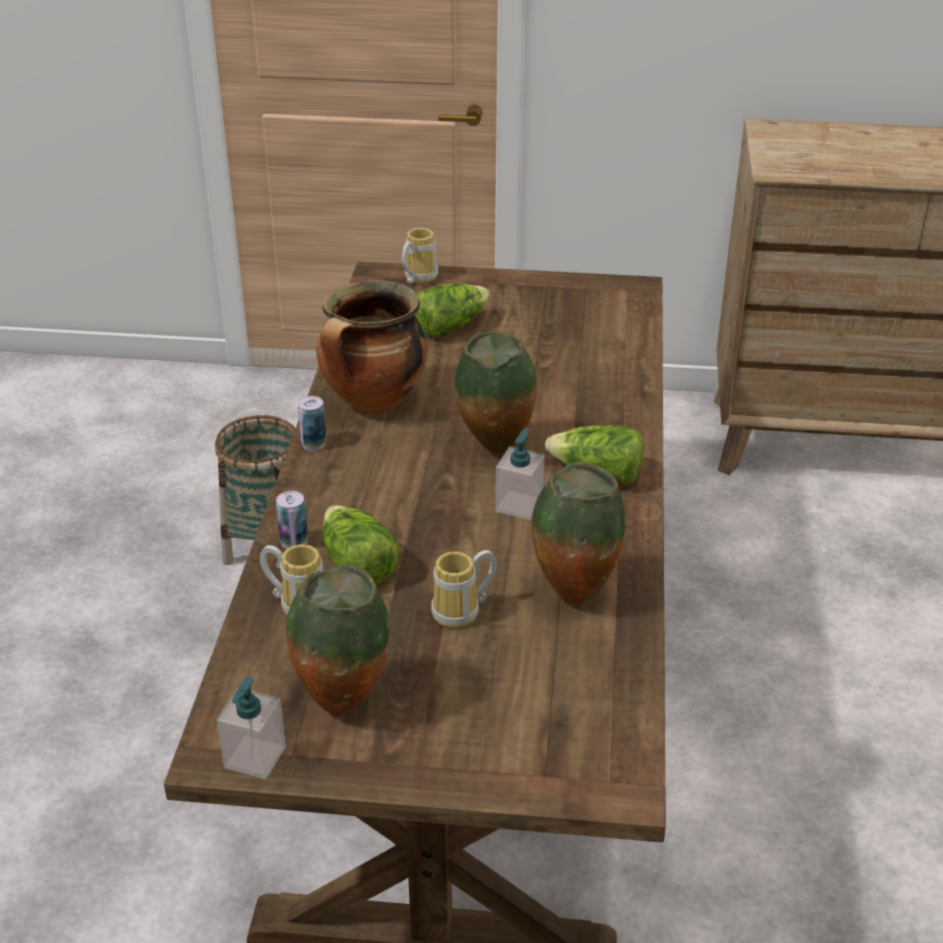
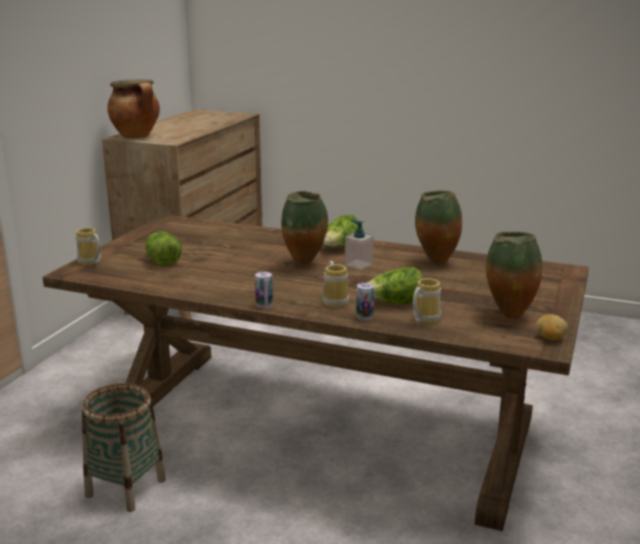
camera: 75 degrees left, 15 degrees down
soap dispenser [217,676,286,779] -> potato [536,314,568,340]
cooking pot [316,280,427,414] -> cooking pot moved to [107,79,160,139]
mug [431,550,497,628] -> mug moved to [322,261,349,308]

